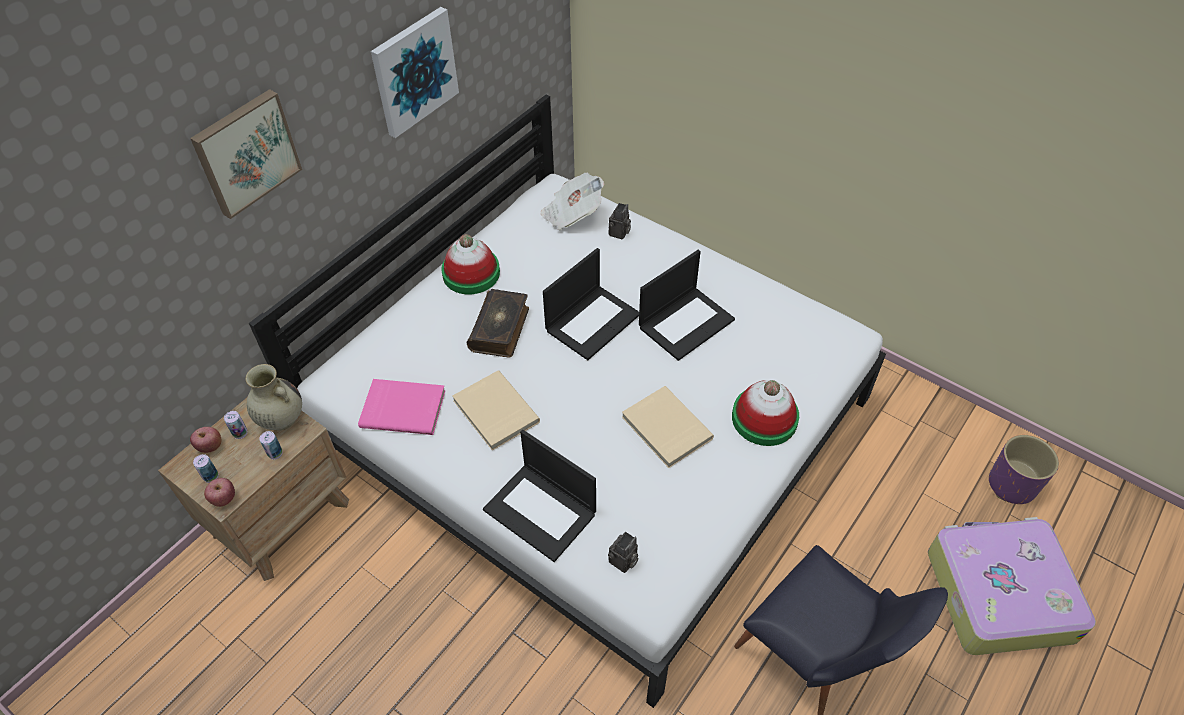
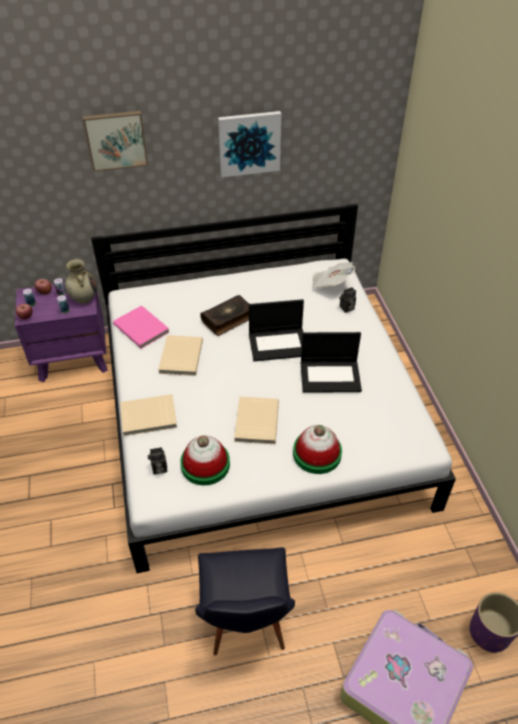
camera: 40 degrees right, 5 degrees down
brown nightstand [158,398,349,581] -> purple nightstand [15,283,108,382]
hat [441,234,500,294] -> hat moved to [180,436,230,485]
laptop [483,430,596,562] -> beige book [120,394,177,436]

